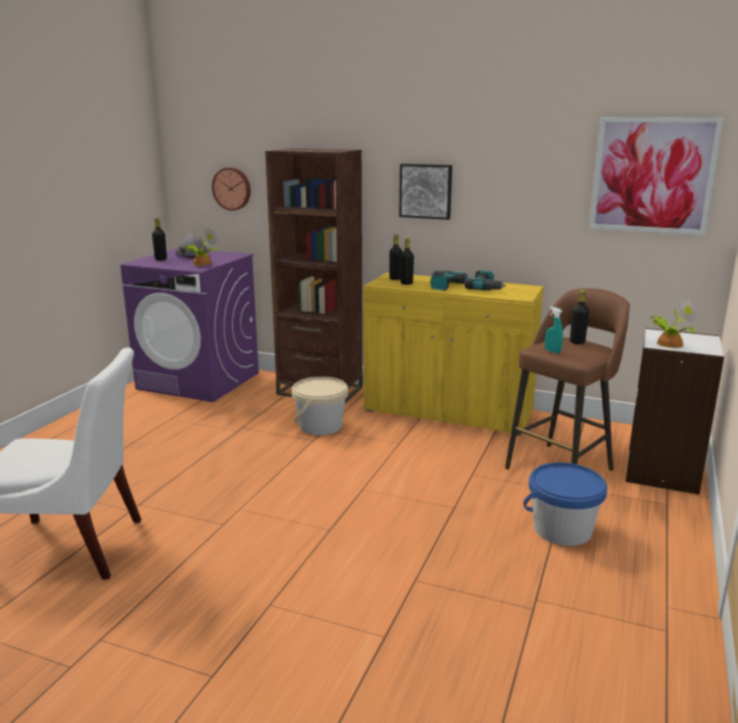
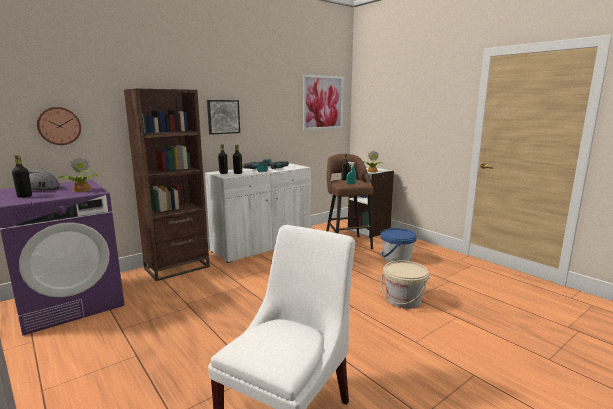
camera: 60 degrees left, 5 degrees down
beige bucket [292,377,348,436] -> beige bucket moved to [381,261,429,309]
yellow cabinet [363,273,544,436] -> white cabinet [205,163,311,263]

